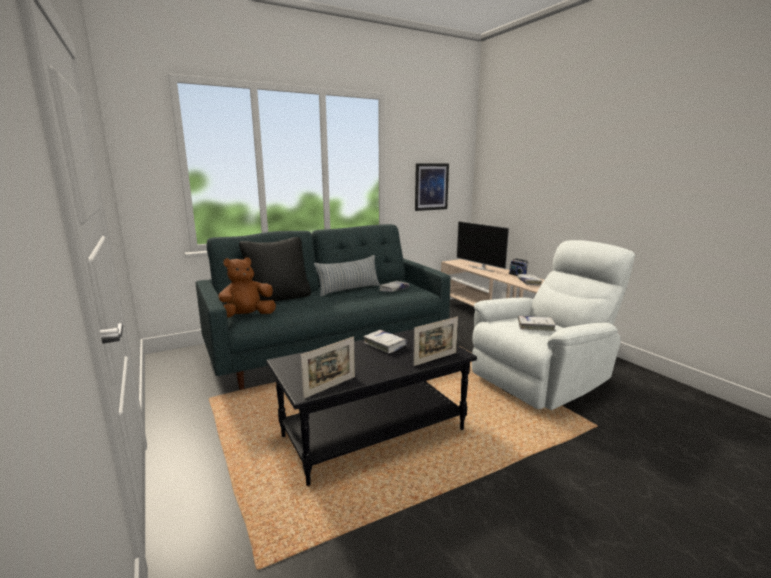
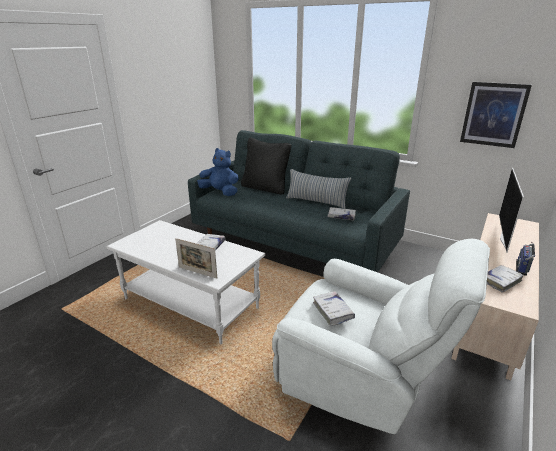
camera: 60 degrees right, 10 degrees up
brown plush toy [219,257,276,318] -> blue plush toy [197,148,239,196]
black coffee table [266,329,477,486] -> white coffee table [107,220,265,344]
picture frame [301,337,355,399] -> none

